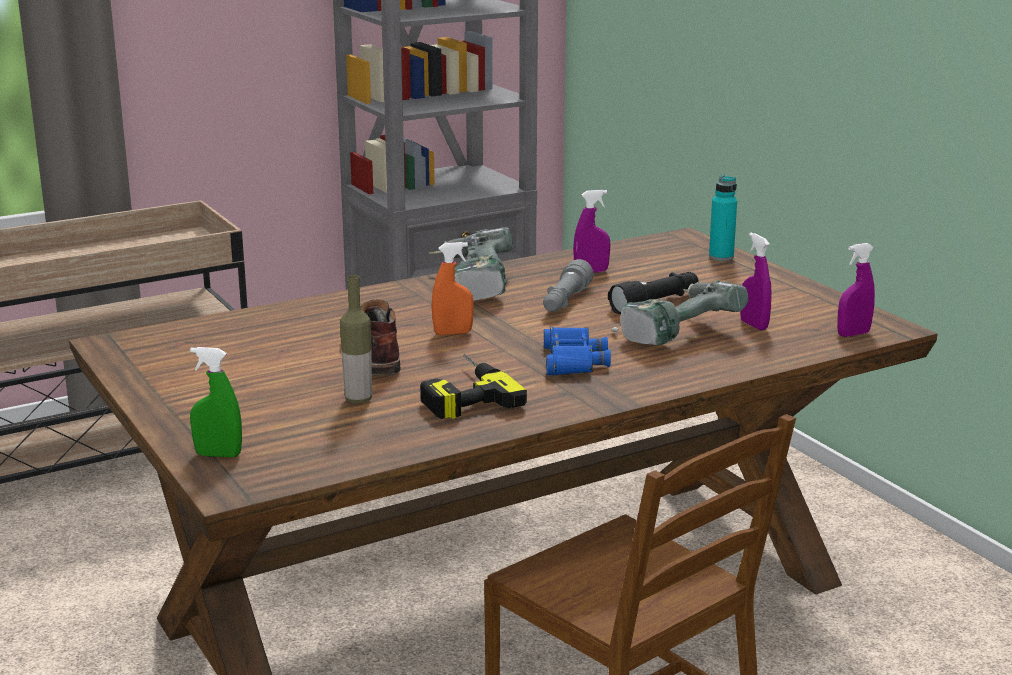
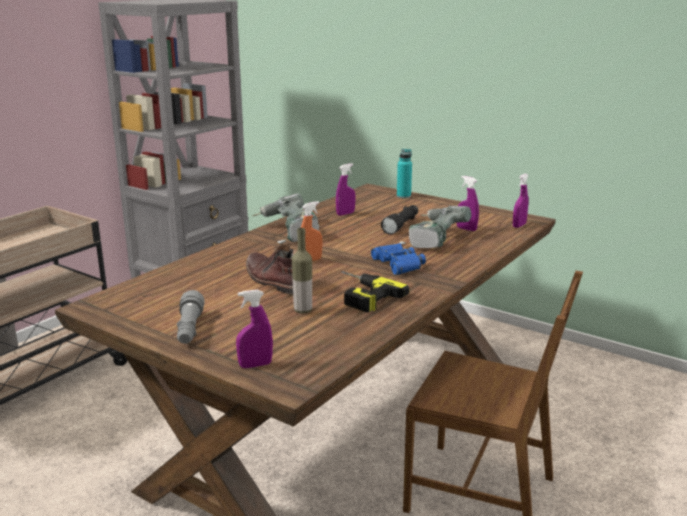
camera: 25 degrees left, 0 degrees up
green spray bottle [190,347,242,457] -> purple spray bottle [236,289,273,368]
grey flashlight [543,259,594,312] -> grey flashlight moved to [177,290,205,344]

